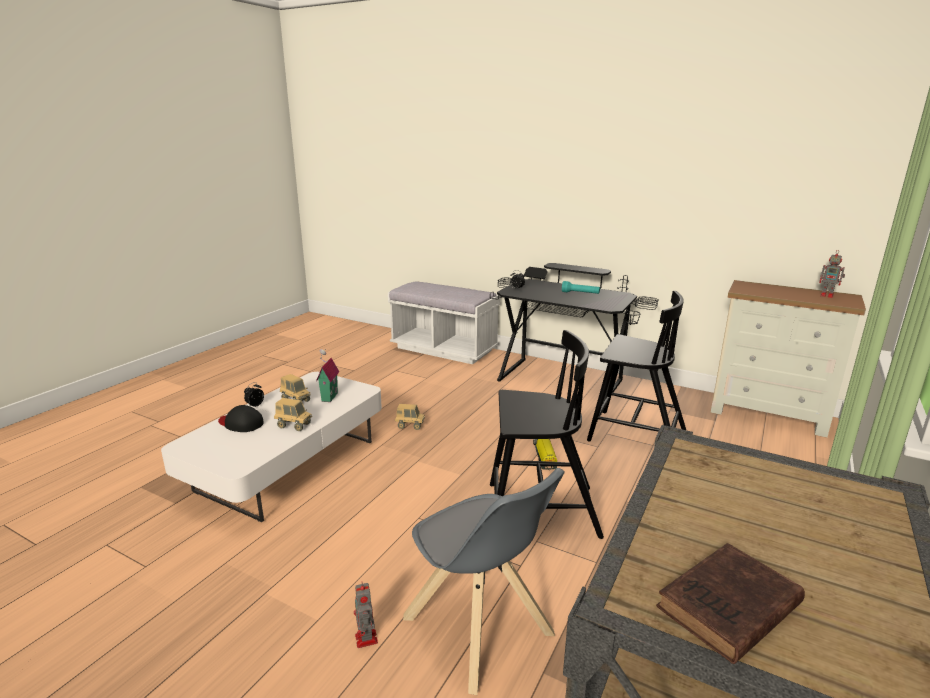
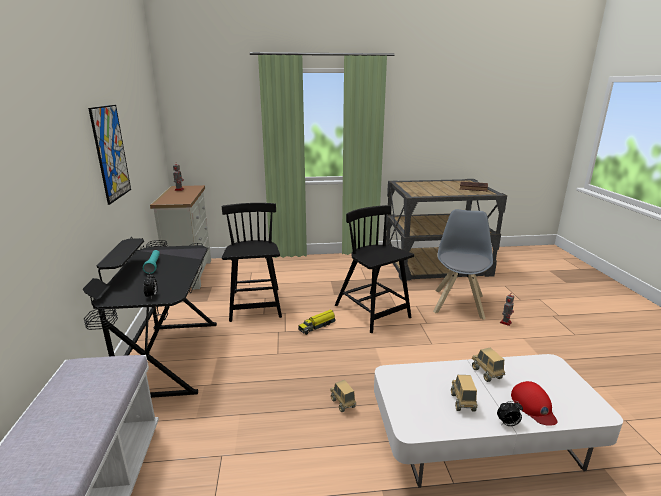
camera: 125 degrees left, 0 degrees up
black cap [218,405,264,432] -> red cap [511,381,557,426]
toy house [316,349,339,402] -> none
none -> picture [88,105,131,205]

